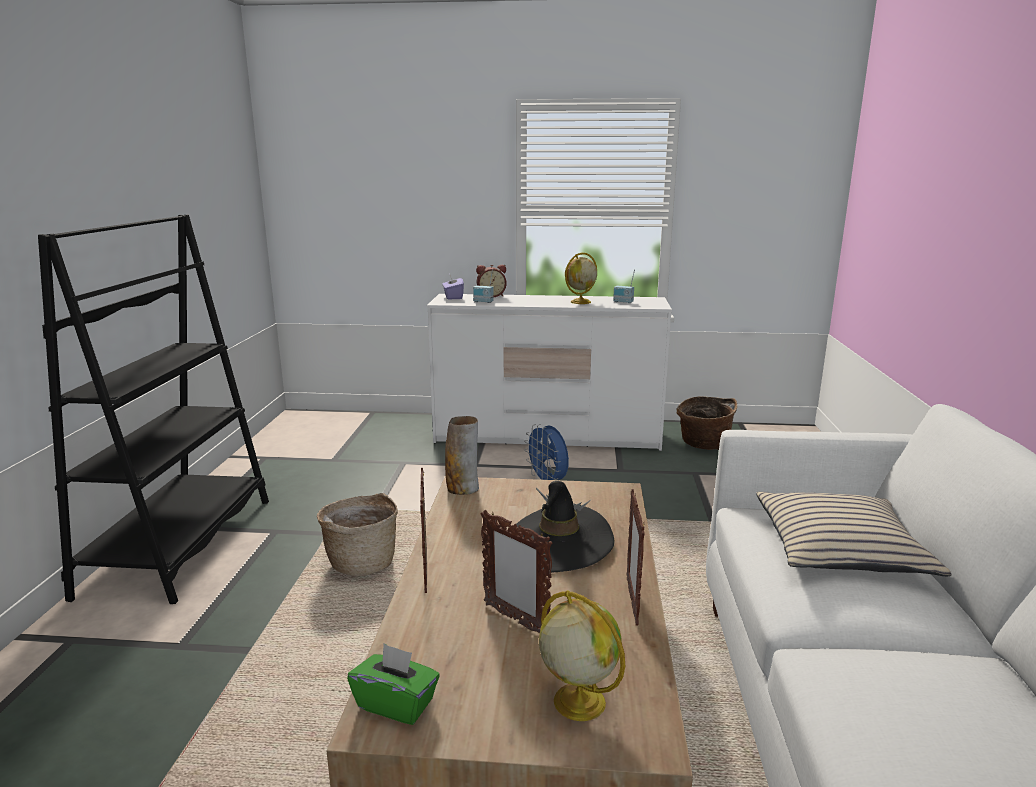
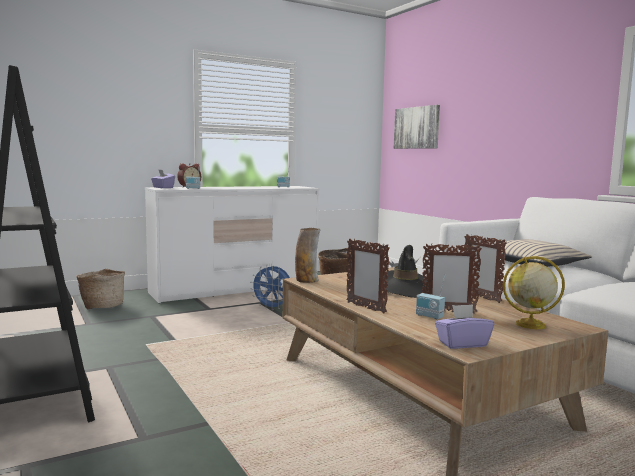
camera: 35 degrees left, 10 degrees down
basket [317,493,398,576] -> basket moved to [76,269,125,310]
green tissue box [347,643,440,725] -> purple tissue box [435,304,494,349]
globe [565,253,597,304] -> none
none -> picture [394,105,440,149]
none -> radio [416,274,446,320]

